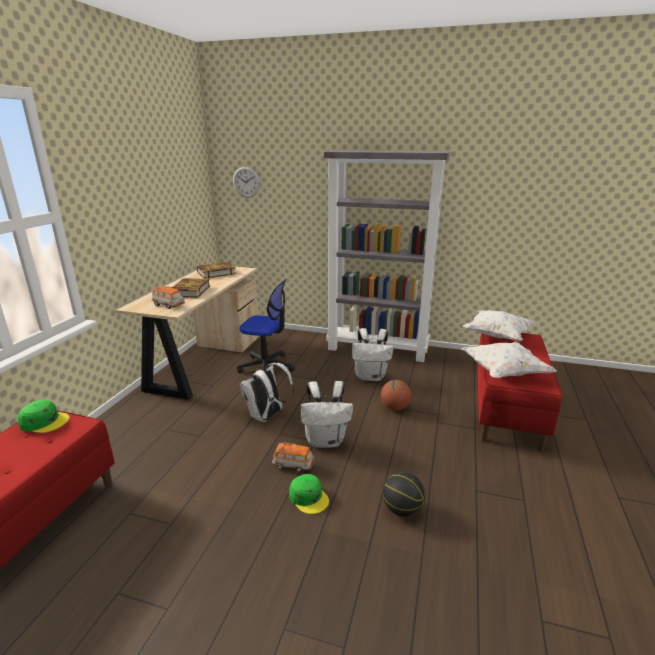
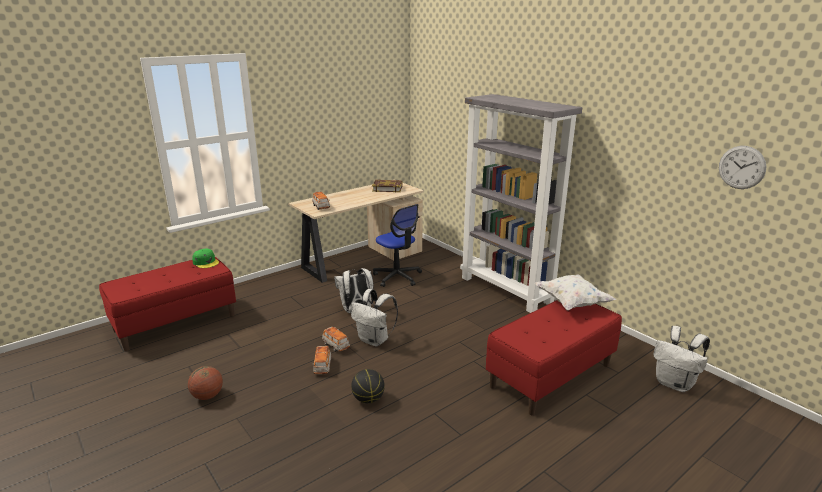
camera: 35 degrees right, 0 degrees up
book [172,278,210,298] -> none
wall clock [233,167,260,198] -> wall clock moved to [719,146,767,189]
green cap [289,474,329,514] -> toy car [312,346,331,374]
white backpack [352,328,393,381] -> white backpack moved to [653,326,710,392]
basketball [381,380,411,410] -> basketball moved to [188,366,223,400]
white pillow [461,342,557,378] -> none

